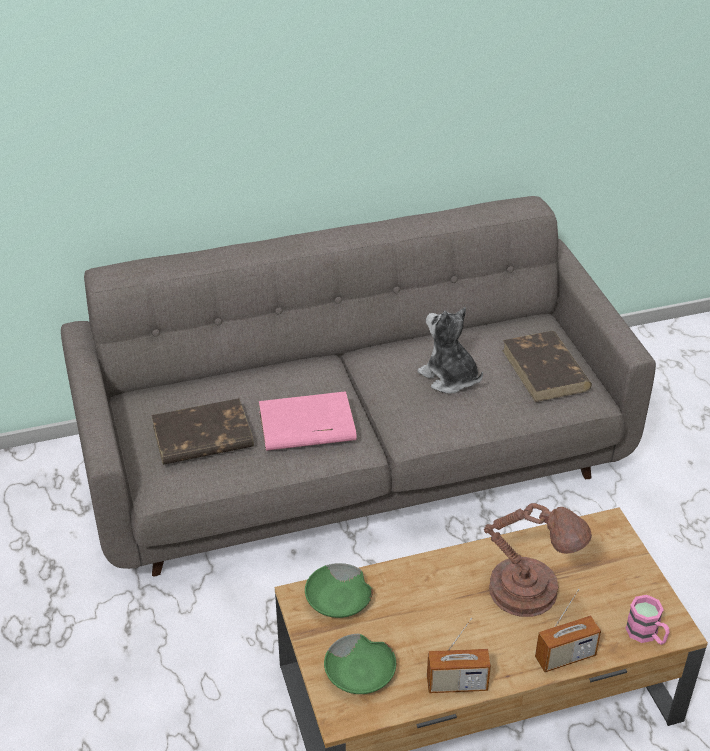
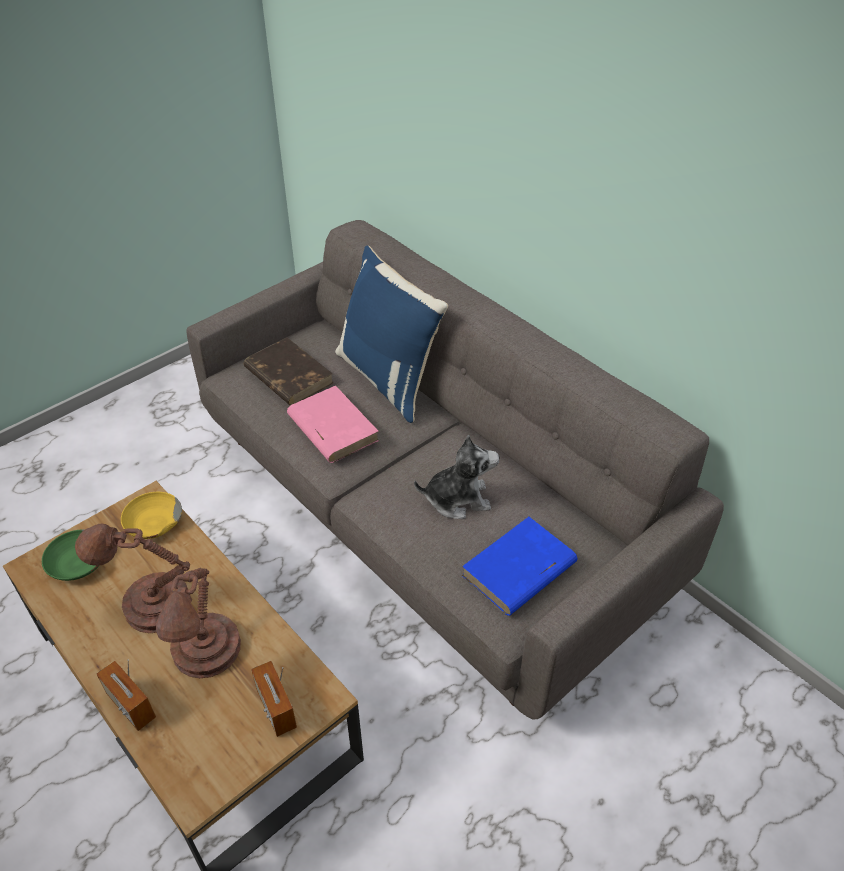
camera: 65 degrees right, 5 degrees up
green bowl [305,563,373,618] -> yellow bowl [121,492,182,539]
plush toy [417,307,483,394] -> plush toy turned 60 degrees clockwise [414,435,499,519]
radio [427,618,491,693] -> radio moved to [251,661,297,737]
brown book [502,331,592,402] -> blue book [461,517,577,616]
pink mug [625,595,670,645] -> none
none -> brown table lamp [75,524,190,633]
none -> blue pillow [335,246,448,423]

